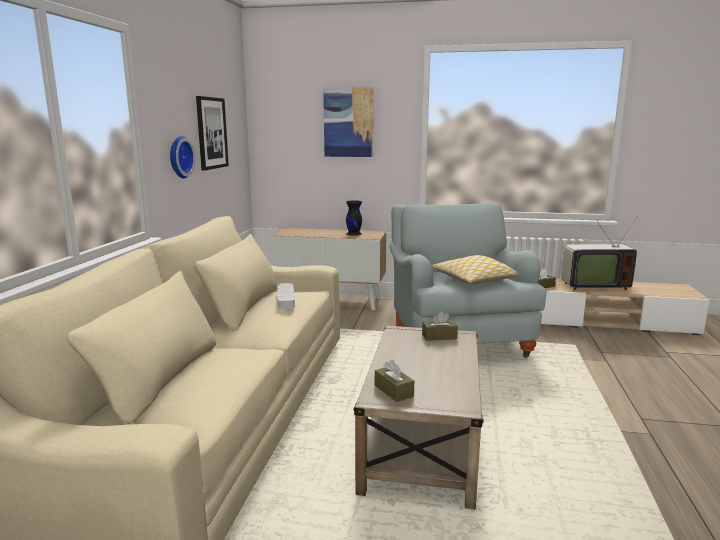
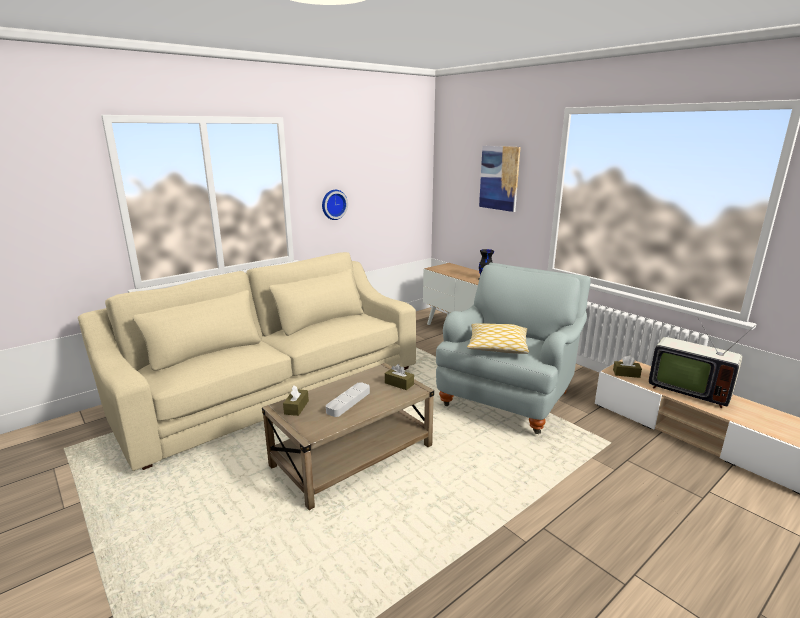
camera: 40 degrees right, 5 degrees up
picture [196,96,229,170] -> none
grey tray [277,283,295,309] -> grey tray moved to [326,382,370,417]

